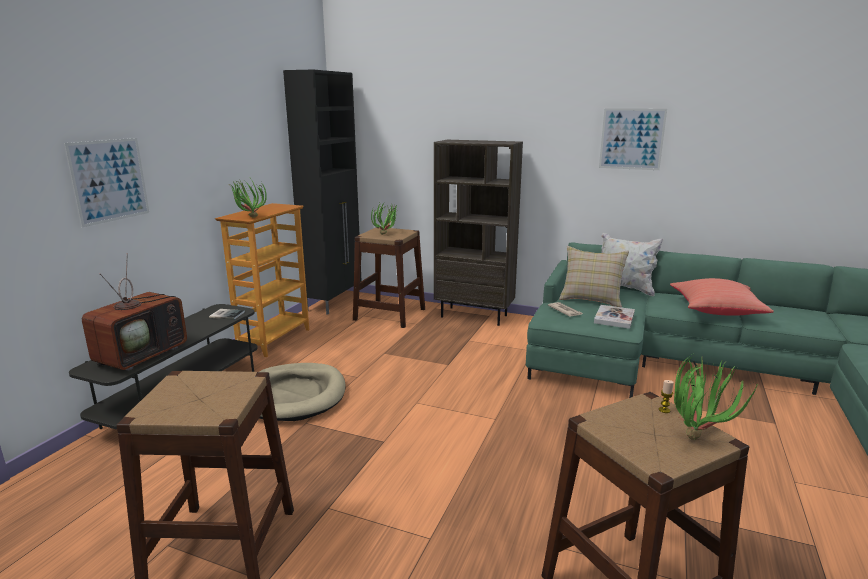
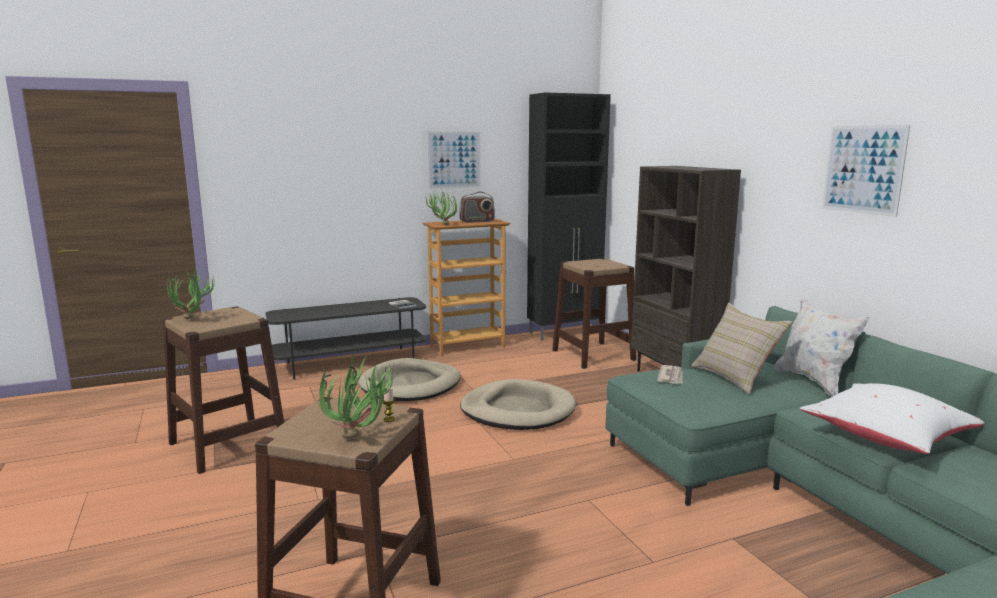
camera: 45 degrees right, 5 degrees down
picture [64,138,149,227] -> picture moved to [427,132,481,189]
television [82,253,187,371] -> none
potted plant [371,202,398,235] -> potted plant moved to [167,268,216,319]
book [594,305,635,329] -> none
red pillow [670,278,774,316] -> white pillow [800,383,985,454]
none -> radio [459,191,495,223]
none -> beige dog bed [460,379,576,430]

